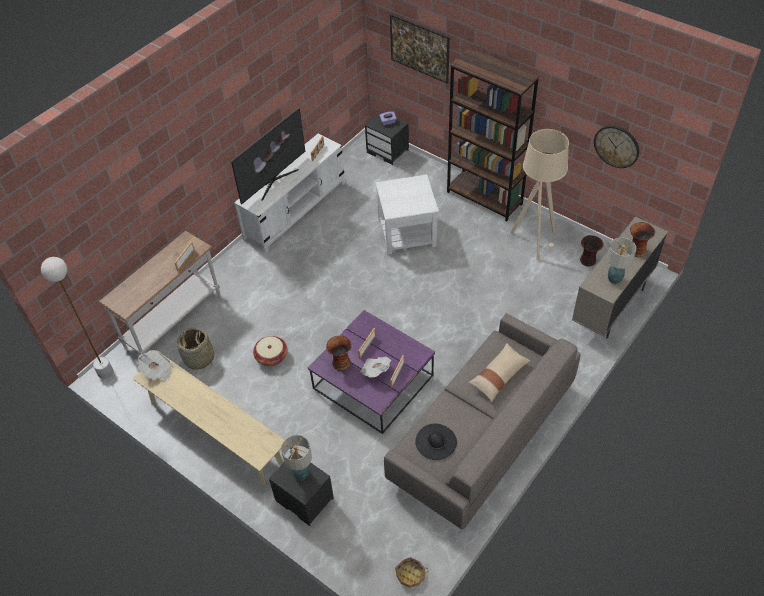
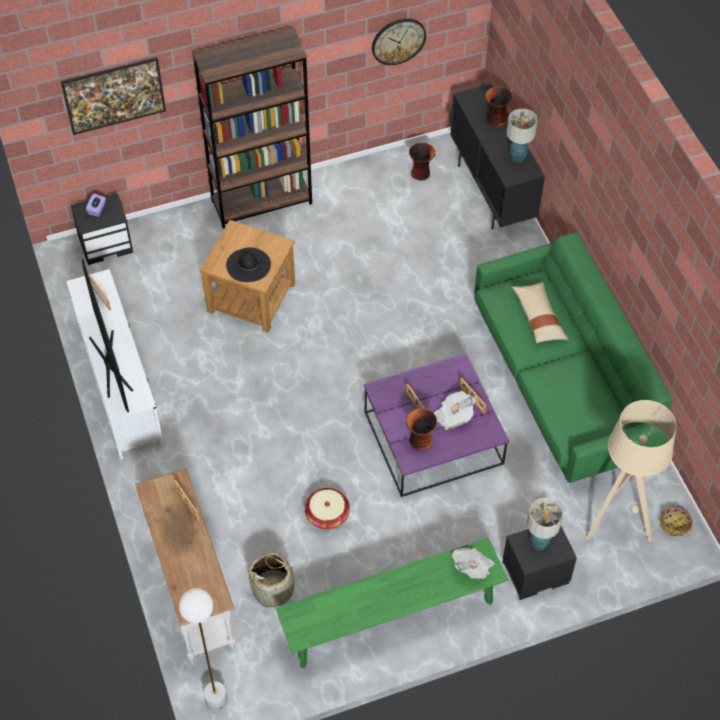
camera: 60 degrees left, 5 degrees up
beige bench [133,357,285,485] -> green bench [276,538,508,668]
newspaper [138,350,173,381] -> newspaper moved to [452,548,494,579]
white side table [375,175,439,255] -> brown side table [200,220,295,332]
grey sofa [384,313,580,530] -> green sofa [474,232,672,483]
black hat [415,424,457,460] -> black hat moved to [226,247,271,282]
beige floor lamp [511,129,569,260] -> beige floor lamp moved to [586,400,677,541]
beige cabinet [572,217,668,339] -> black cabinet [449,84,545,230]

